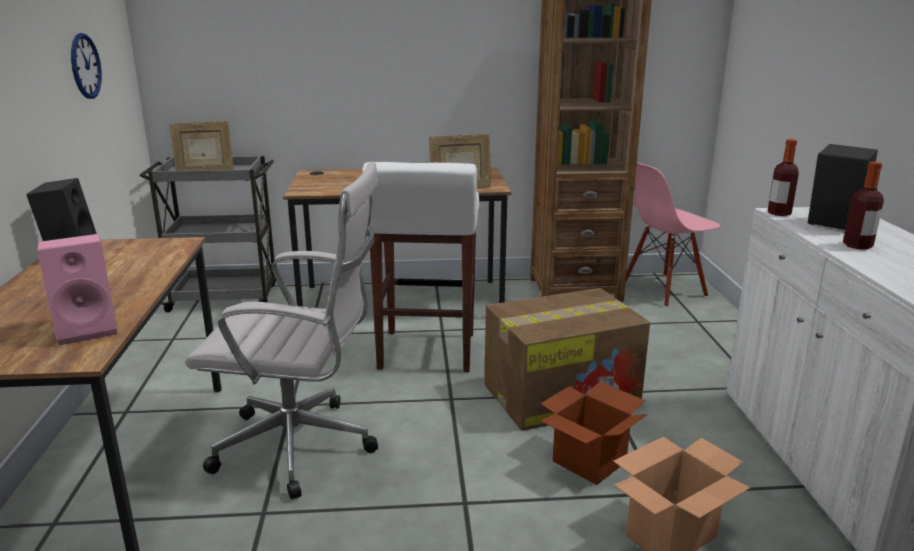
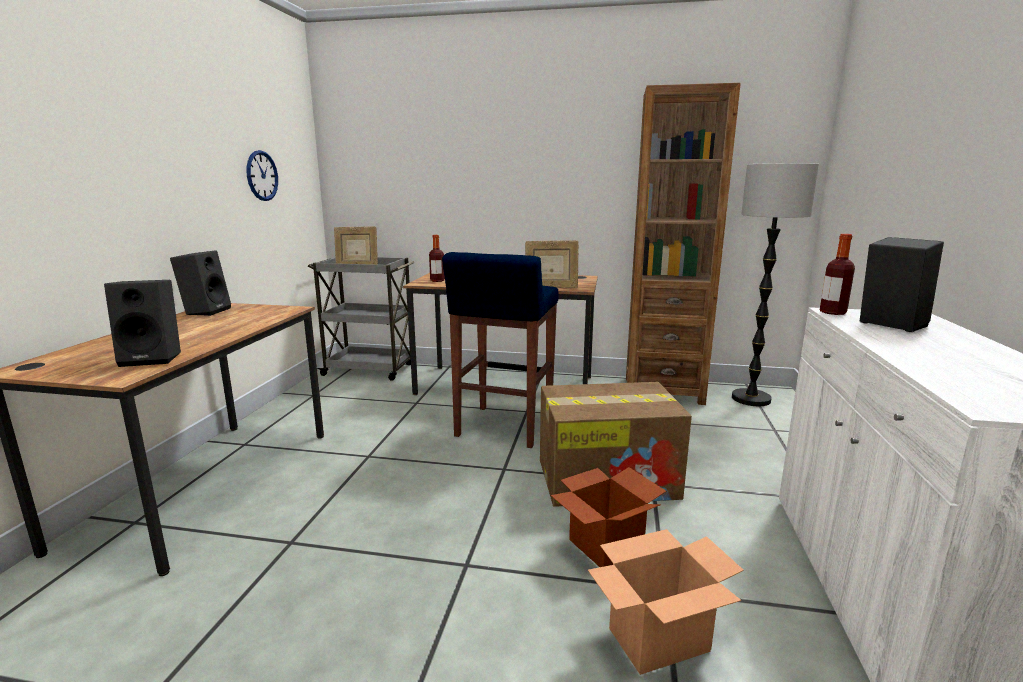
camera: 15 degrees right, 5 degrees down
pink speaker [37,234,118,345] -> black speaker [104,280,181,367]
white office chair [185,161,379,499] -> none
white stool [362,162,479,372] -> blue stool [442,252,559,448]
pink chair [626,162,721,307] -> floor lamp [732,163,819,406]
bottle [843,162,884,250] -> bottle moved to [429,235,445,282]

